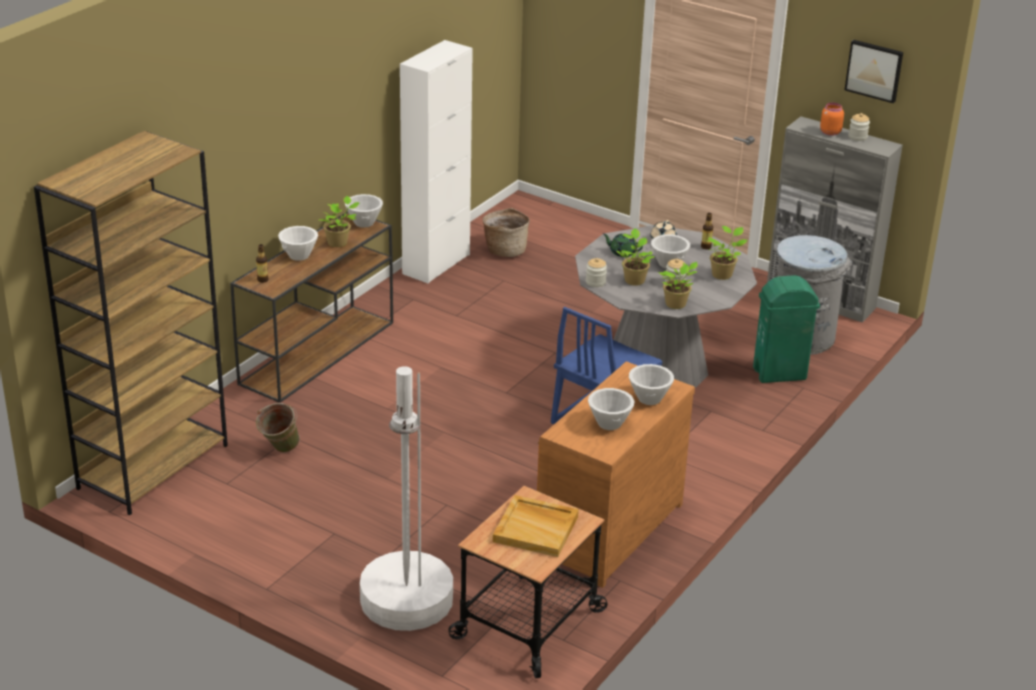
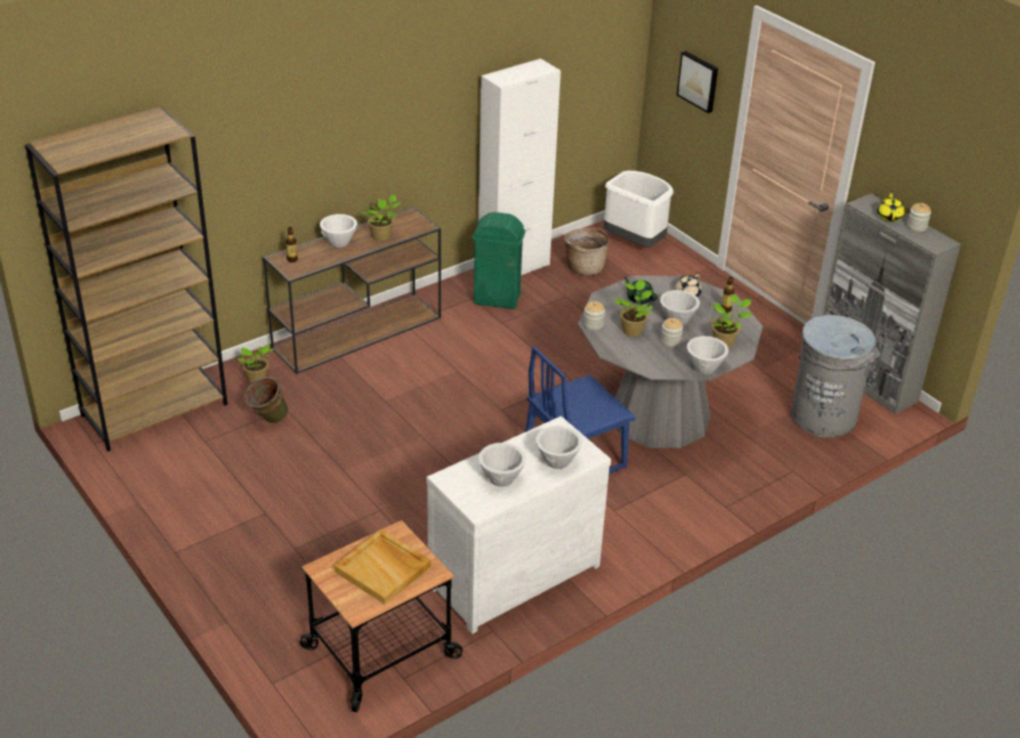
camera: 20 degrees right, 5 degrees up
white bowl [345,194,383,228] -> white bowl moved to [687,336,729,374]
white floor lamp [360,366,453,631] -> none
brown dresser [537,361,695,588] -> white dresser [426,416,611,634]
potted plant [658,262,698,309] -> potted plant moved to [237,344,274,382]
green trash can [753,275,820,383] -> green trash can moved to [472,212,525,309]
orange jar [820,102,844,136] -> yellow teapot [877,191,905,222]
picture [844,40,903,103] -> picture moved to [677,51,718,113]
none -> white trash can [604,171,674,248]

